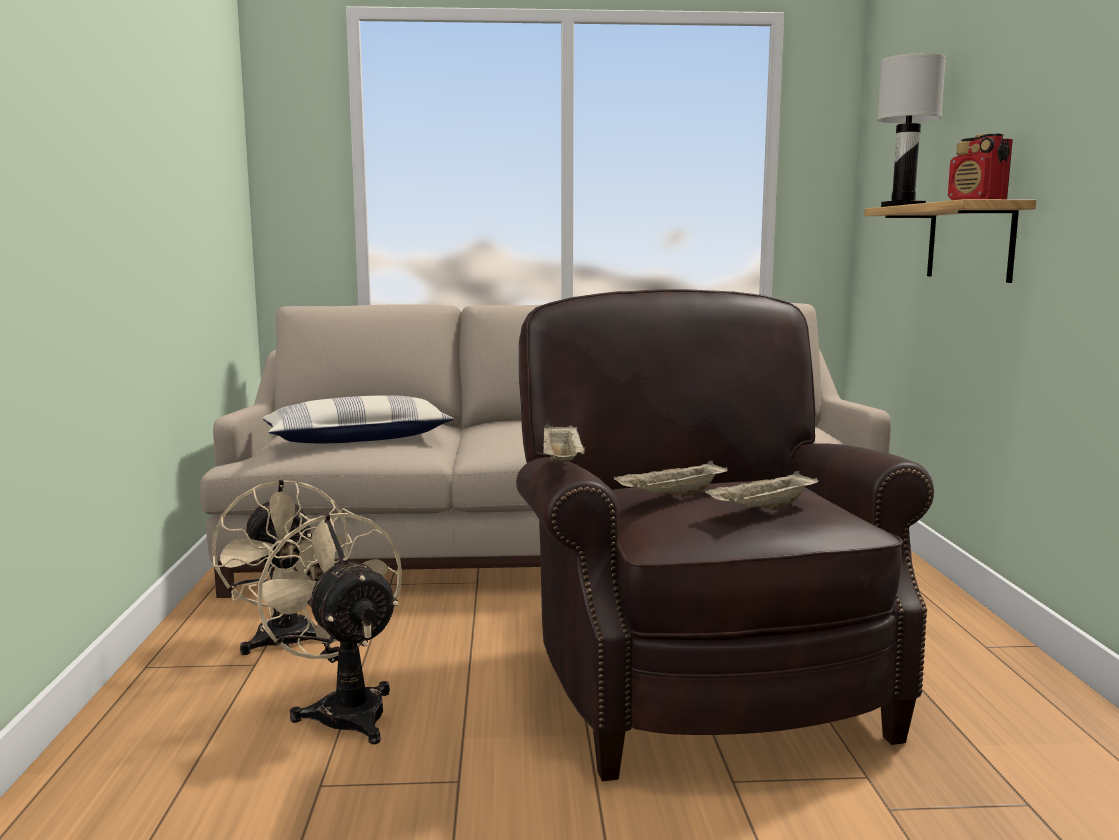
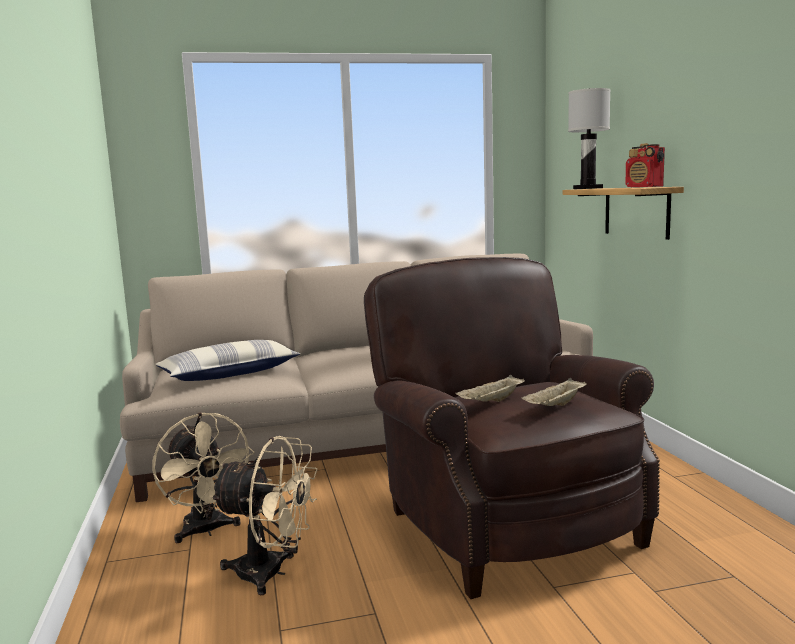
camera: 10 degrees left, 0 degrees up
beige fan [248,508,402,744] -> beige fan turned 150 degrees clockwise [210,436,318,595]
beige tray [543,424,585,461] -> none

